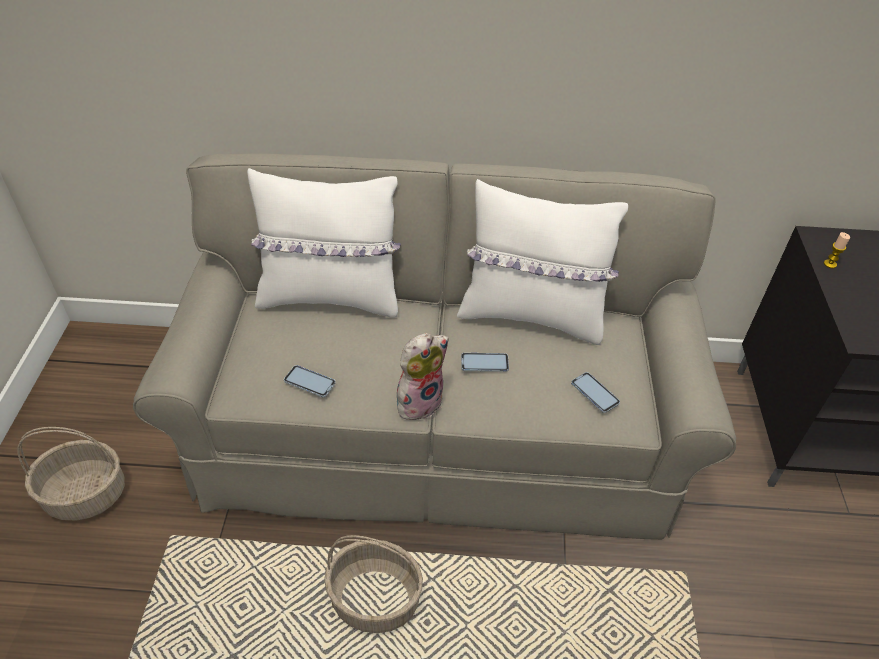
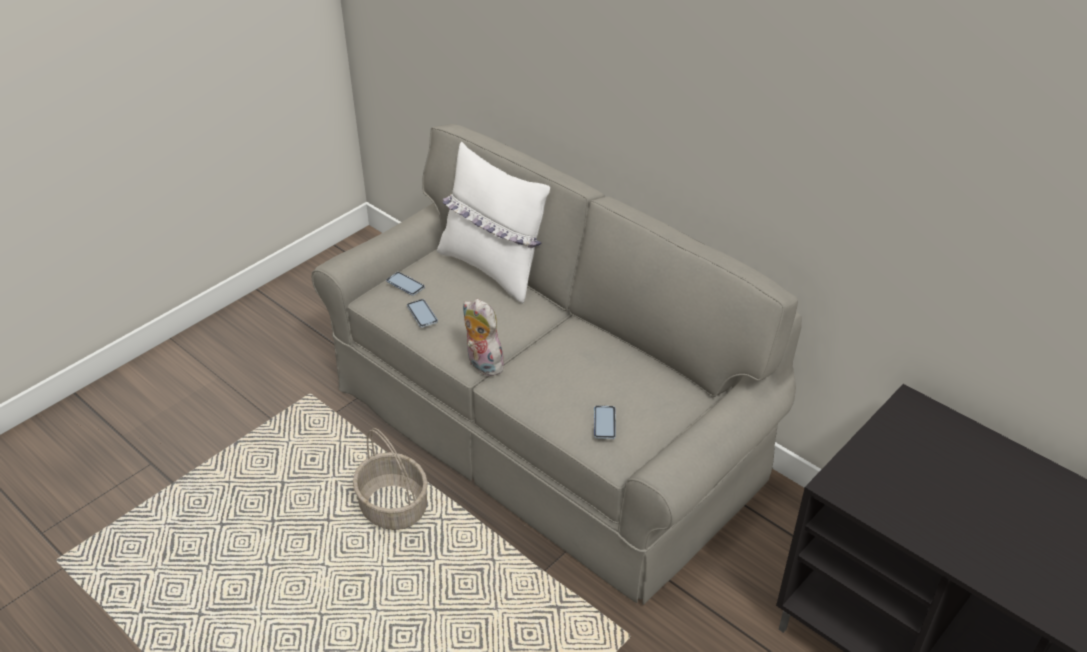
camera: 40 degrees right, 5 degrees down
basket [18,427,125,520] -> none
plush toy [397,333,449,420] -> plush toy turned 135 degrees counterclockwise [463,299,504,376]
white pillow [457,179,628,345] -> none
phone [461,353,509,372] -> phone moved to [386,272,425,296]
candle [824,232,850,268] -> none

